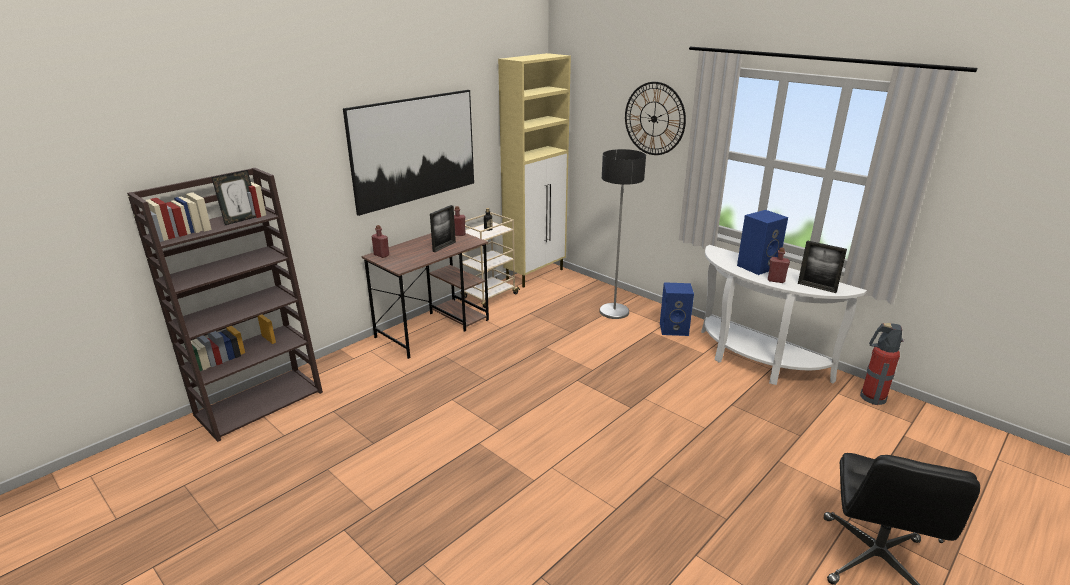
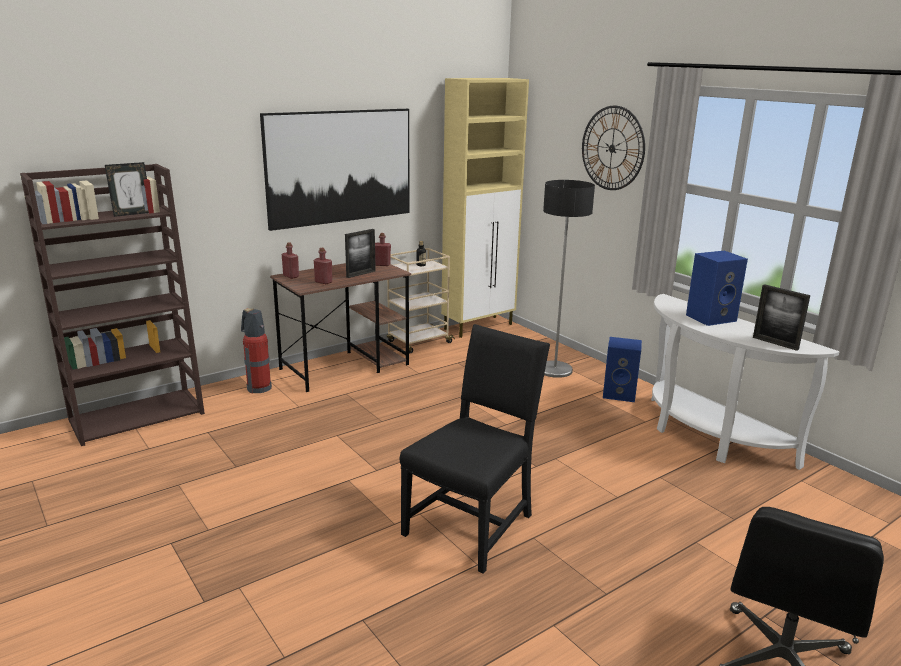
camera: 10 degrees right, 5 degrees down
red bottle [768,248,790,283] -> red bottle moved to [314,248,332,284]
fire extinguisher [860,323,904,405] -> fire extinguisher moved to [241,308,272,393]
none -> black chair [400,324,550,574]

